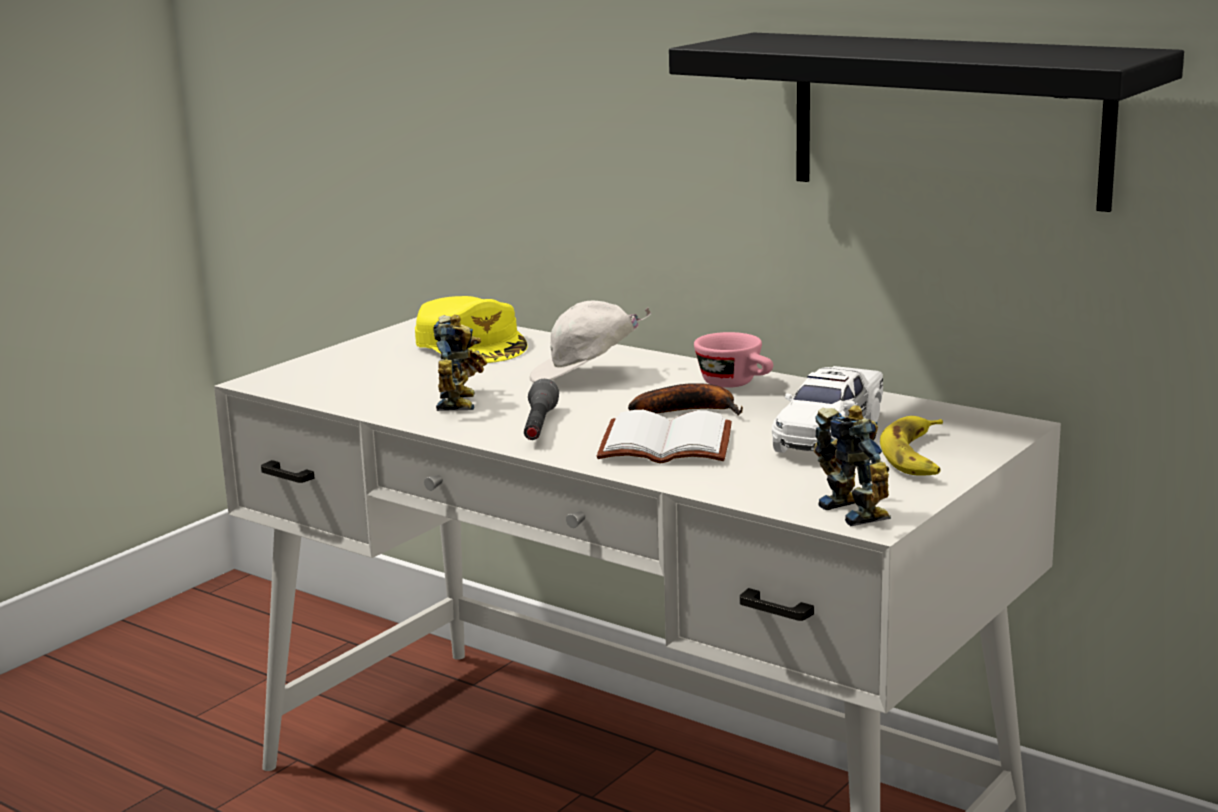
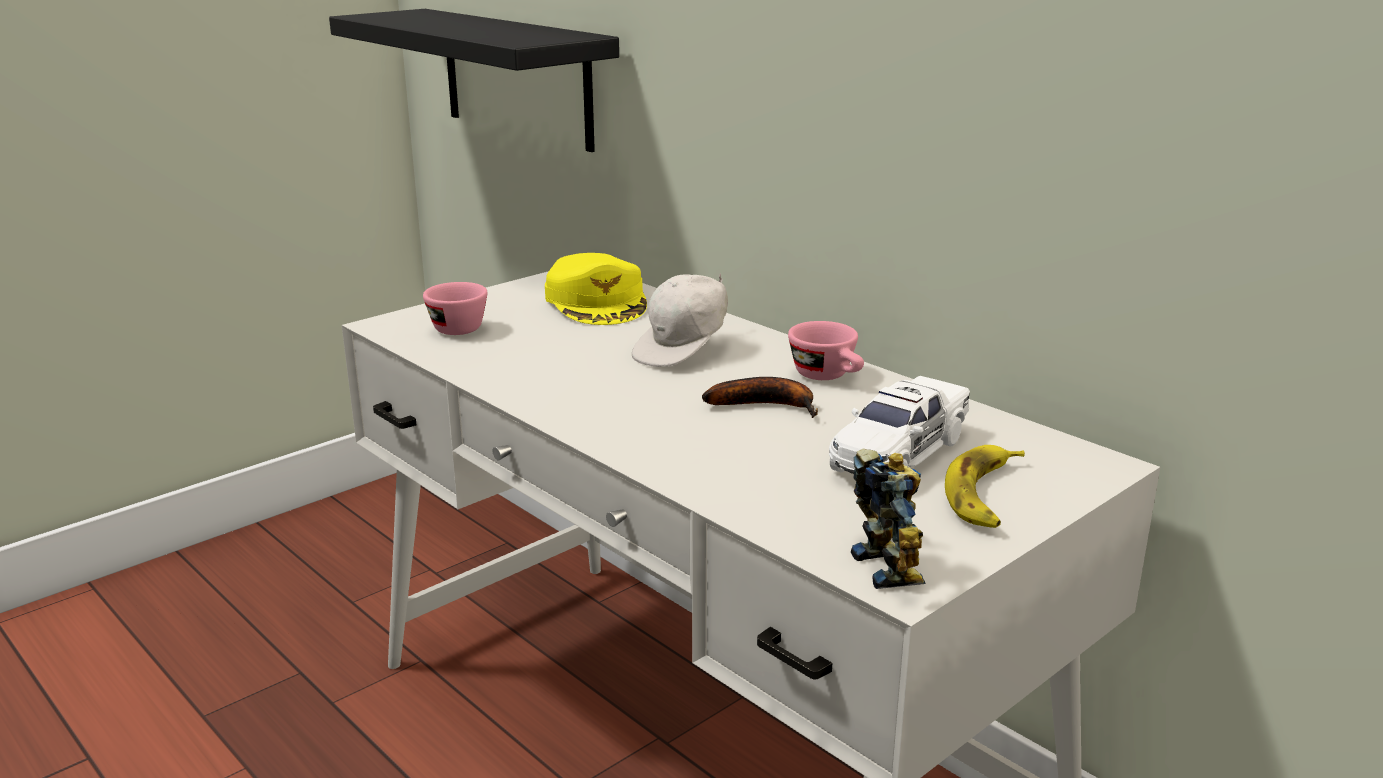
camera: 10 degrees right, 5 degrees up
toy robot [433,314,487,411] -> none
grey flashlight [524,379,559,440] -> none
white cap [530,301,651,383] -> white cap turned 45 degrees counterclockwise [632,273,728,367]
white book [597,410,732,464] -> none
black shelf [669,33,1184,212] -> black shelf moved to [329,9,619,152]
none -> pink cup [423,282,487,335]

